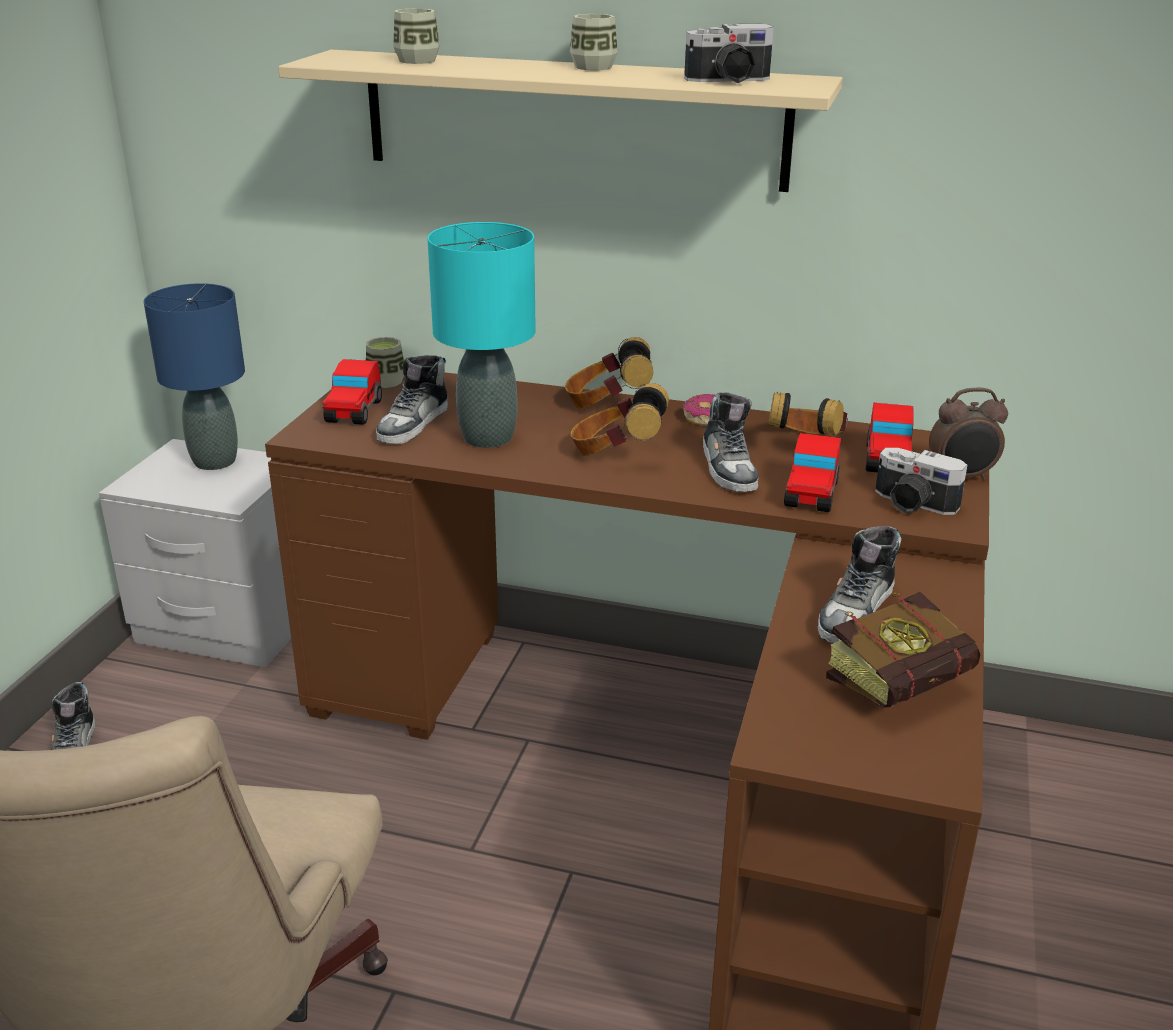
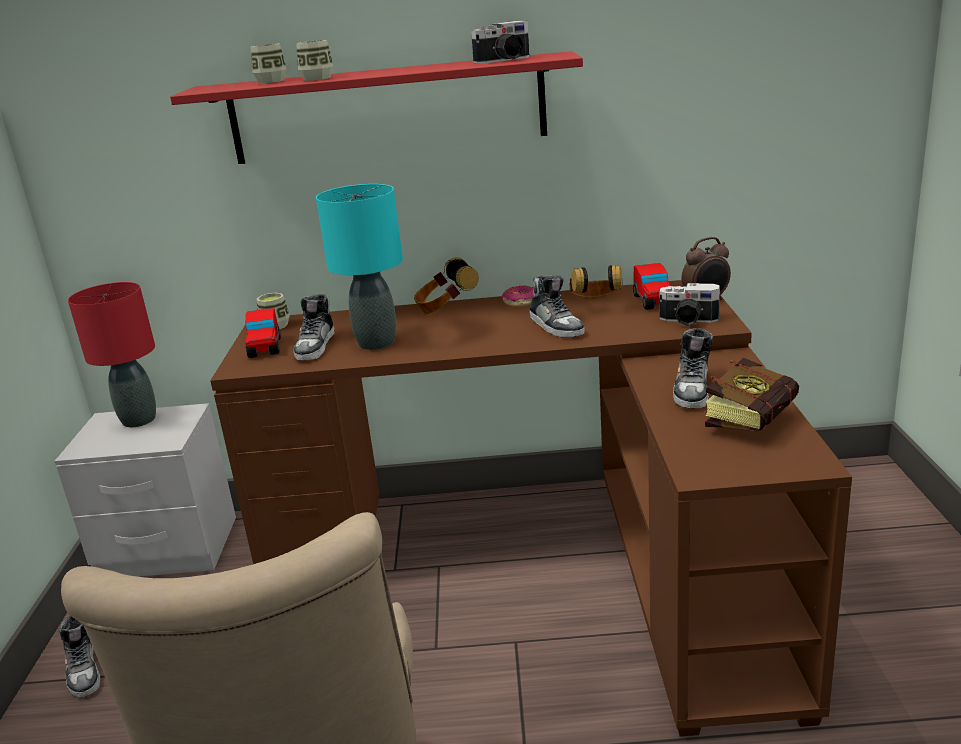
camera: 15 degrees left, 5 degrees down
blue table lamp [144,283,245,470] -> red table lamp [68,282,156,427]
beige shelf [278,50,843,192] -> red shelf [170,51,583,164]
cup [570,14,618,71] -> cup moved to [296,40,333,81]
headphones [571,383,669,456] -> none
toy car [784,433,841,512] -> none

